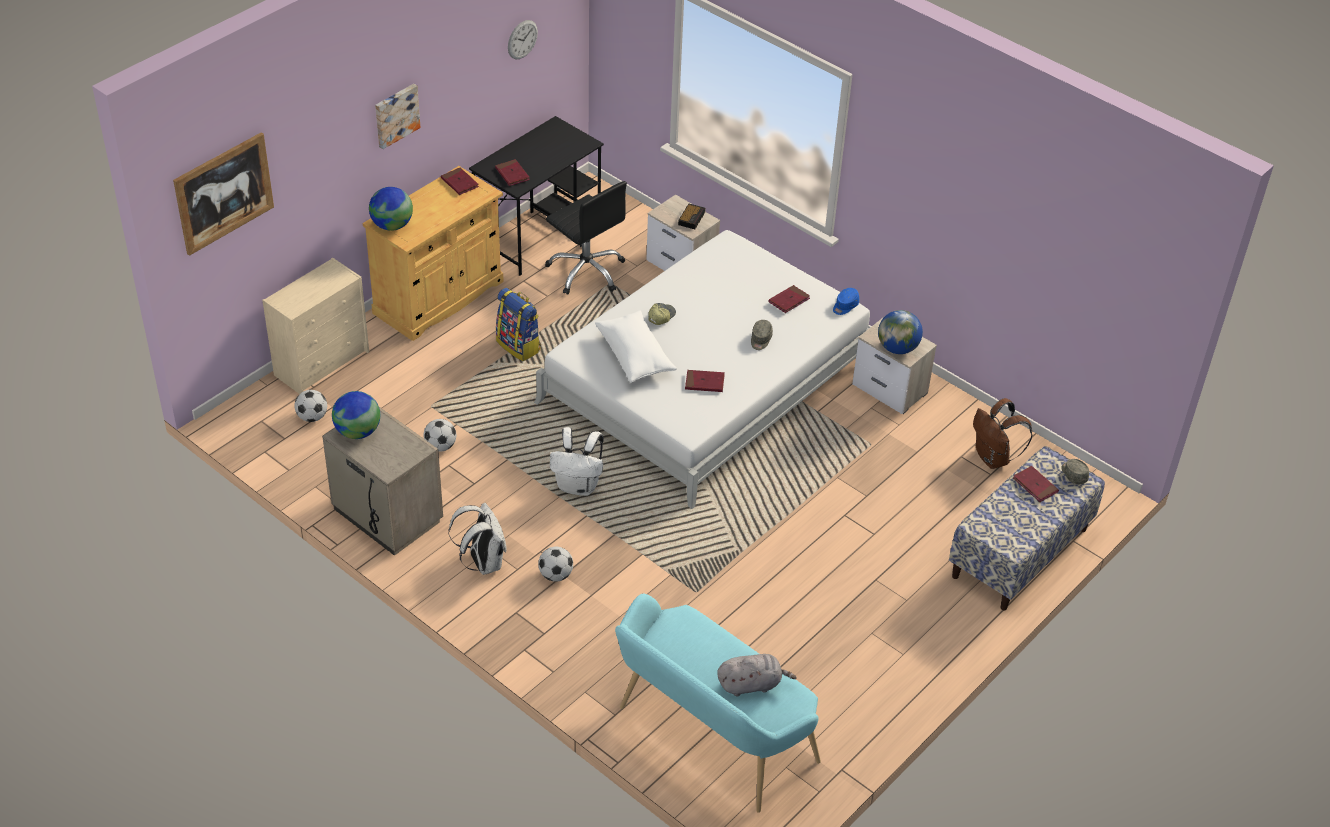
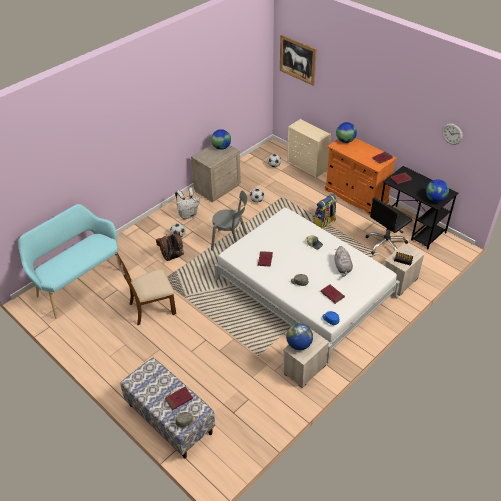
camera: 95 degrees right, 0 degrees up
beige cabinet [362,166,504,341] -> orange cabinet [325,138,397,215]
picture [375,84,421,149] -> none
white backpack [550,427,604,496] -> grey chair [211,191,247,251]
white pillow [595,310,677,383] -> none
grey plush toy [717,654,797,697] -> grey plush toy moved to [334,246,353,277]
brown backpack [973,398,1033,469] -> brown backpack moved to [156,232,184,261]
none -> brown chair [115,252,176,325]
none -> globe [426,179,449,202]

